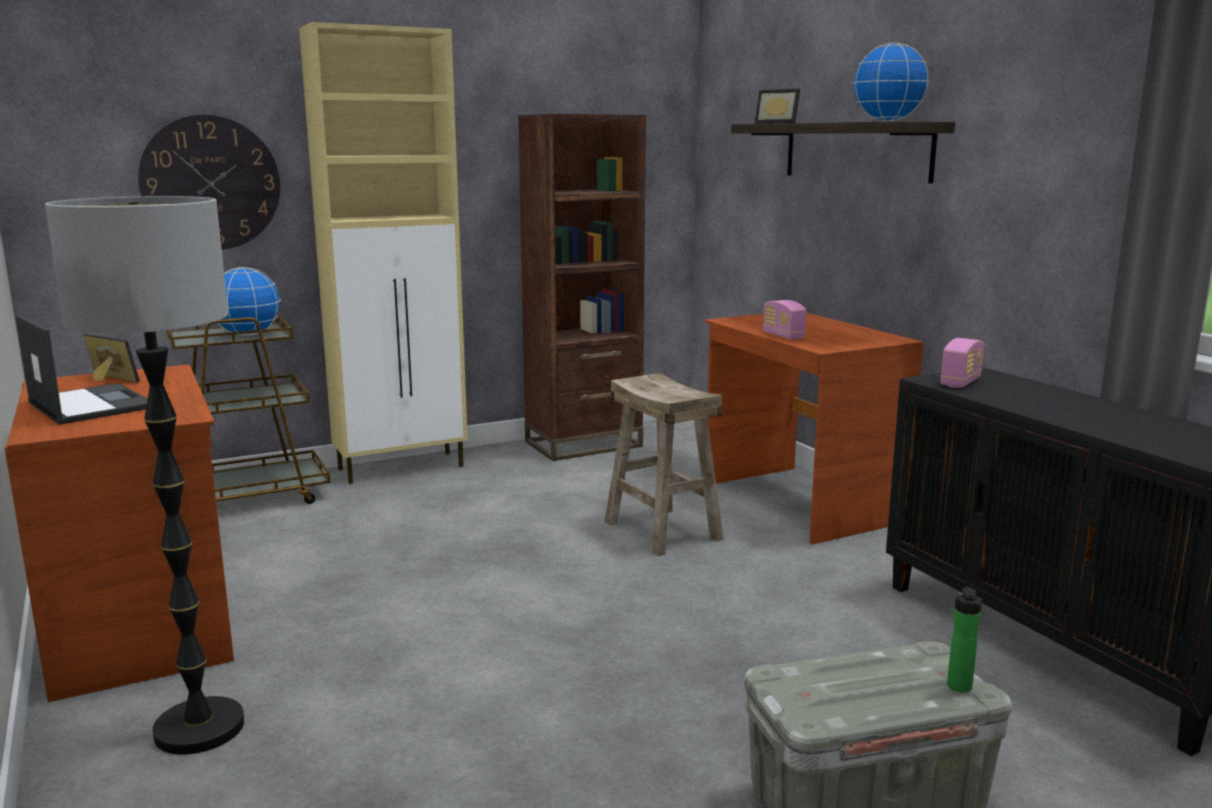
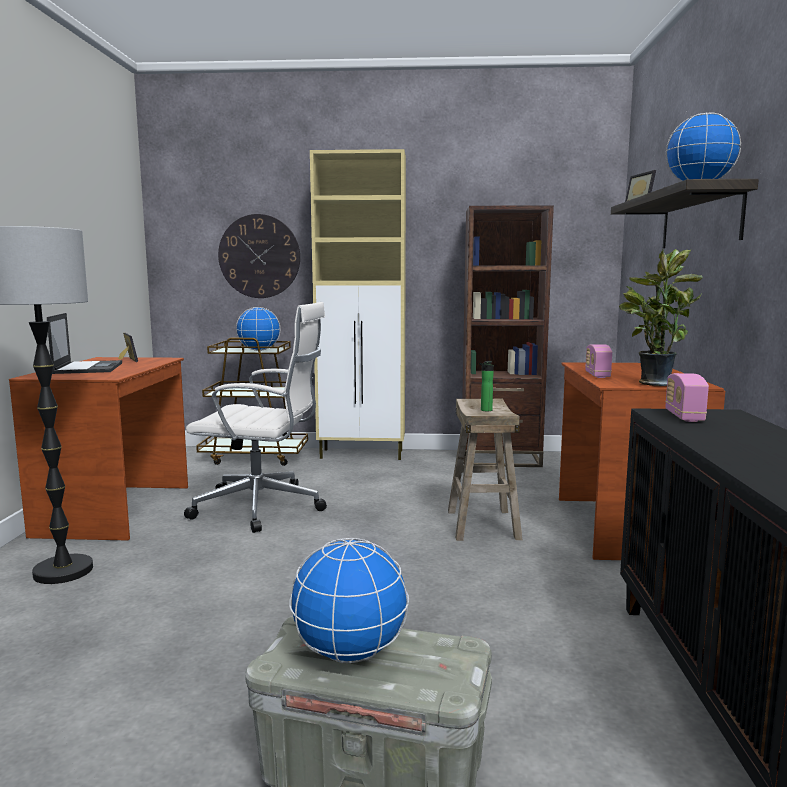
camera: 30 degrees right, 5 degrees down
radio [940,338,984,388] -> radio turned 120 degrees clockwise [665,373,709,422]
bottle [947,587,982,693] -> bottle moved to [479,361,494,411]
none -> white office chair [184,302,327,533]
none -> globe [289,538,409,663]
none -> potted plant [619,249,703,386]

